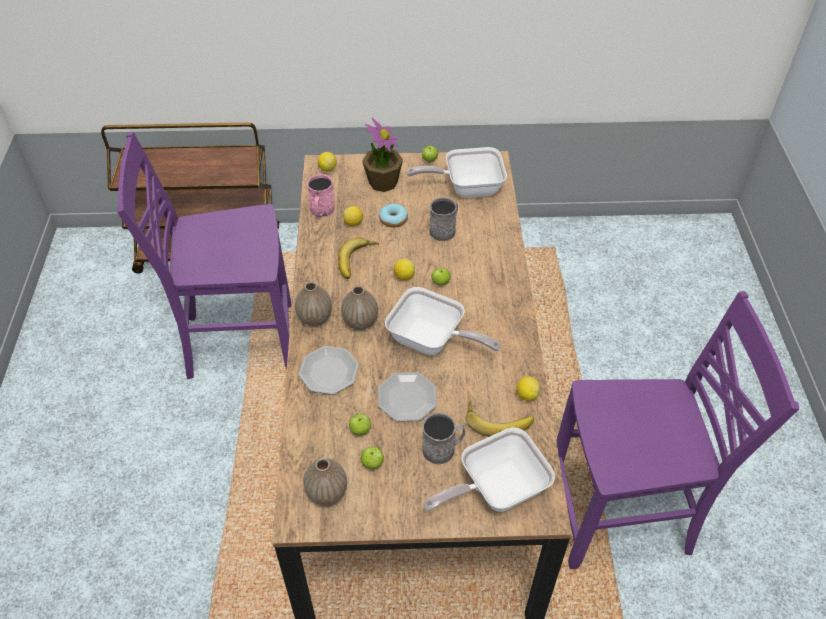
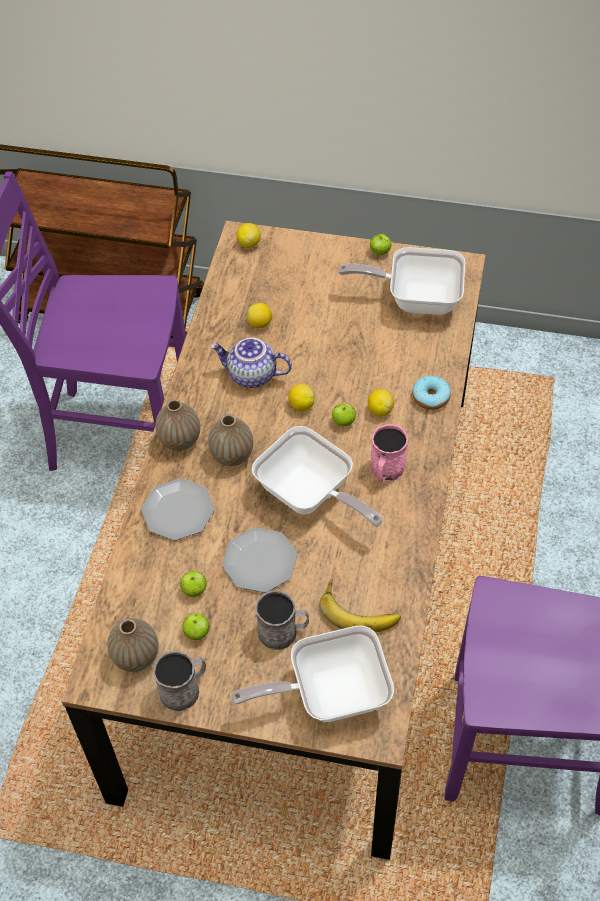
camera: 15 degrees right, 5 degrees up
pink mug [307,174,335,217] -> pink mug moved to [370,424,408,482]
banana [338,237,379,279] -> teapot [210,338,292,388]
potted plant [362,118,403,192] -> none
donut [379,203,408,227] -> donut moved to [412,376,451,410]
grey mug [430,197,458,241] -> grey mug moved to [153,650,206,711]
lemon [516,376,540,401] -> lemon moved to [368,389,394,417]

